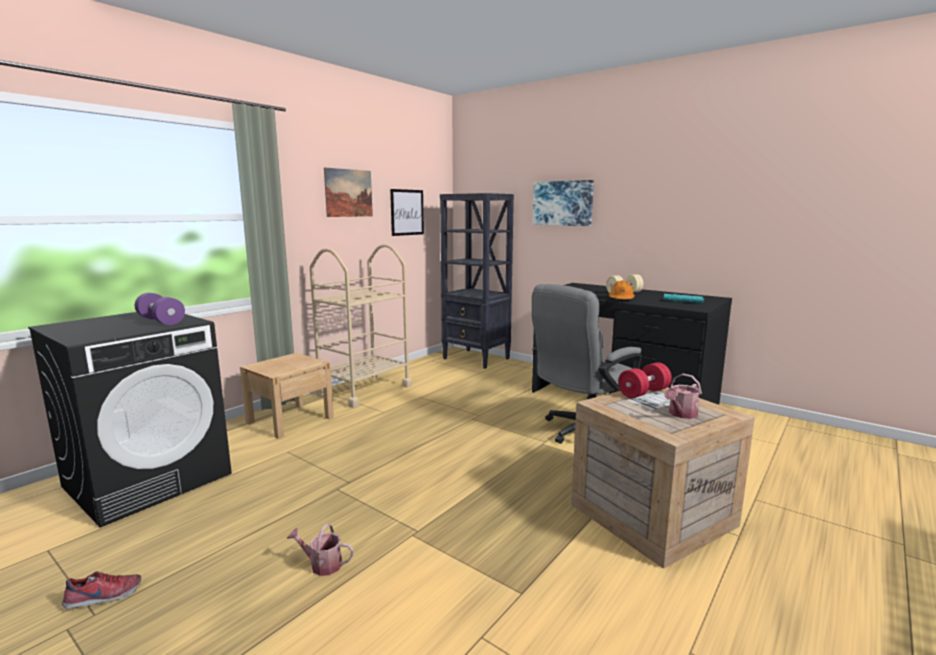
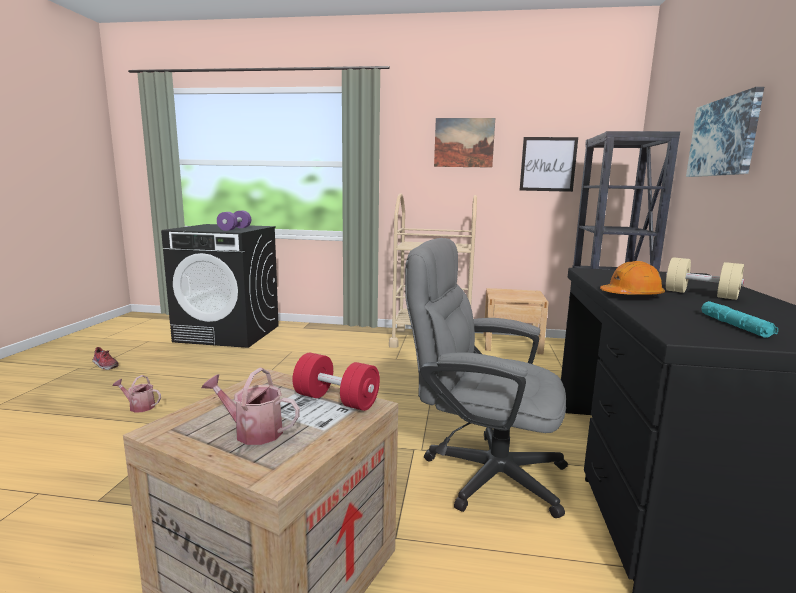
camera: 60 degrees right, 0 degrees up
beige nightstand [240,353,334,439] -> beige nightstand moved to [483,288,549,354]
watering can [287,524,354,576] -> watering can turned 60 degrees counterclockwise [112,375,161,413]

